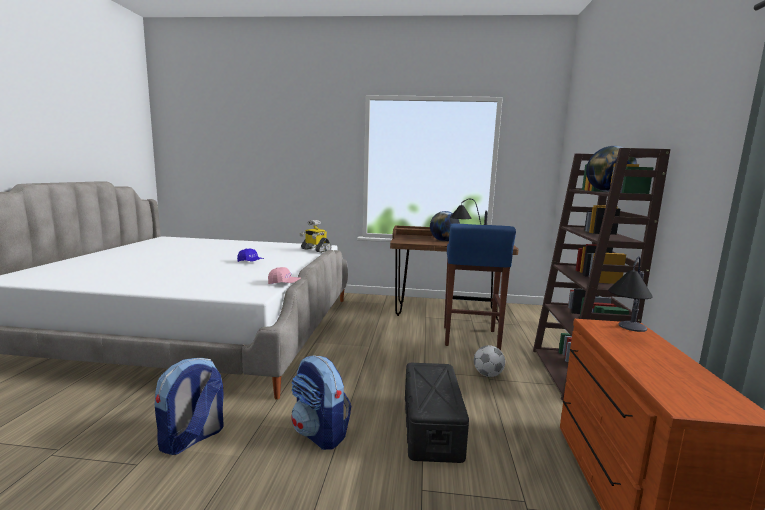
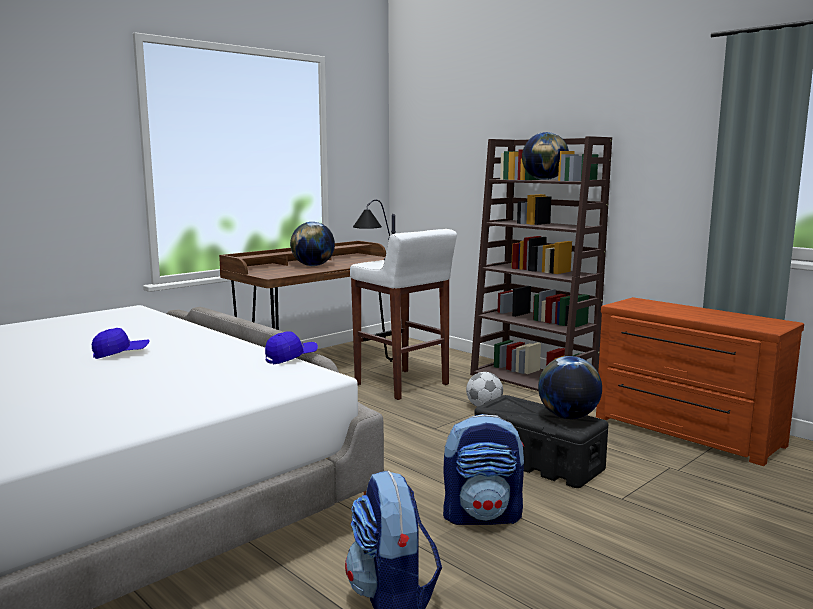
camera: 50 degrees left, 0 degrees up
pink cap [268,267,301,284] -> blue cap [265,331,318,364]
toy robot [299,220,332,253] -> none
blue stool [444,223,516,350] -> white stool [350,229,457,400]
table lamp [608,256,653,332] -> none
none -> globe [538,356,602,419]

